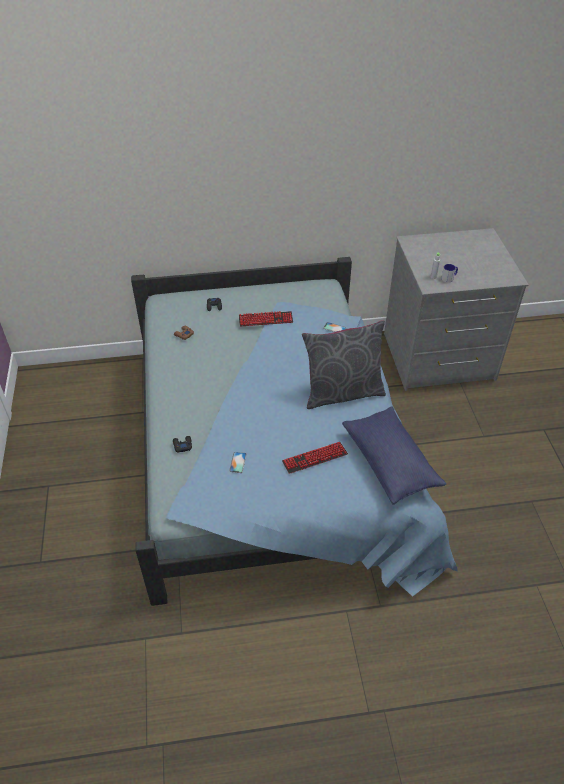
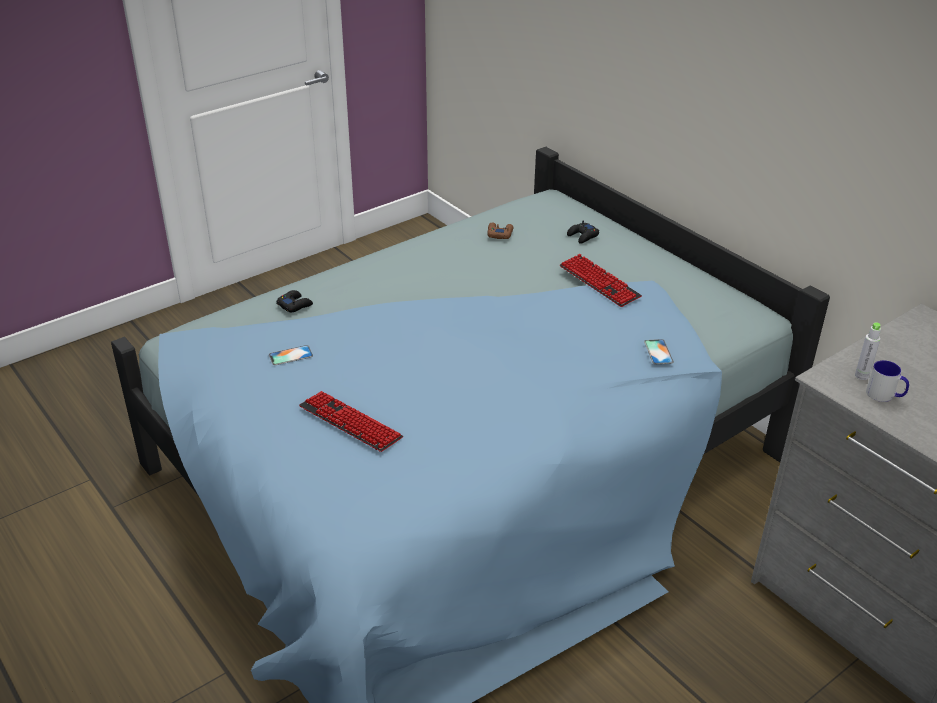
camera: 60 degrees right, 10 degrees down
grey pillow [302,320,386,409] -> none
blue pillow [342,407,446,505] -> none

